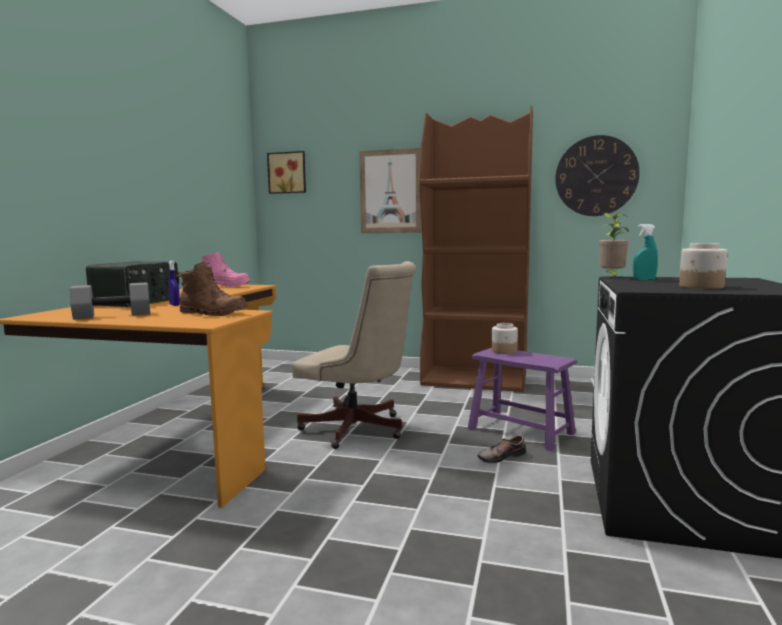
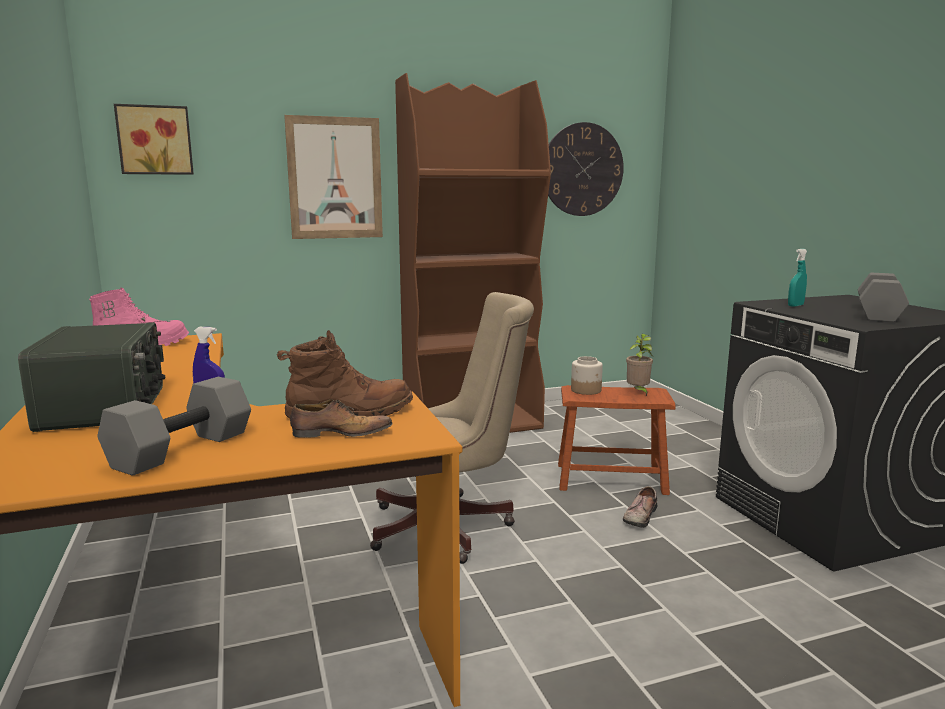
camera: 35 degrees left, 5 degrees up
purple stool [468,348,577,451] -> brown stool [558,385,676,495]
potted plant [599,213,629,278] -> potted plant moved to [626,334,653,396]
jar [679,243,727,289] -> grey dumbbell [858,273,909,322]
none -> shoe [290,399,392,438]

